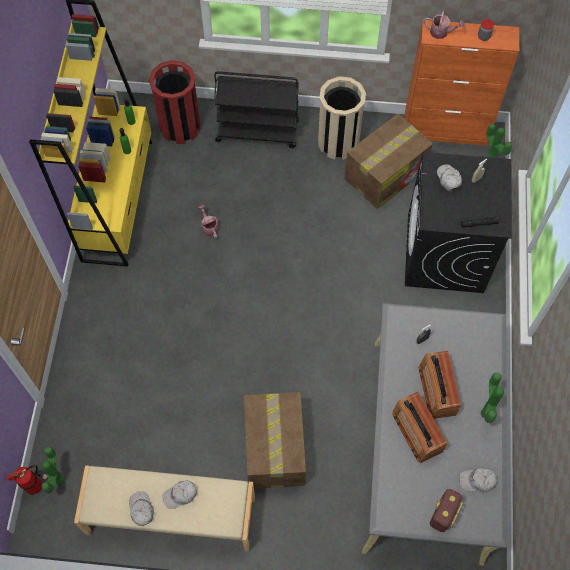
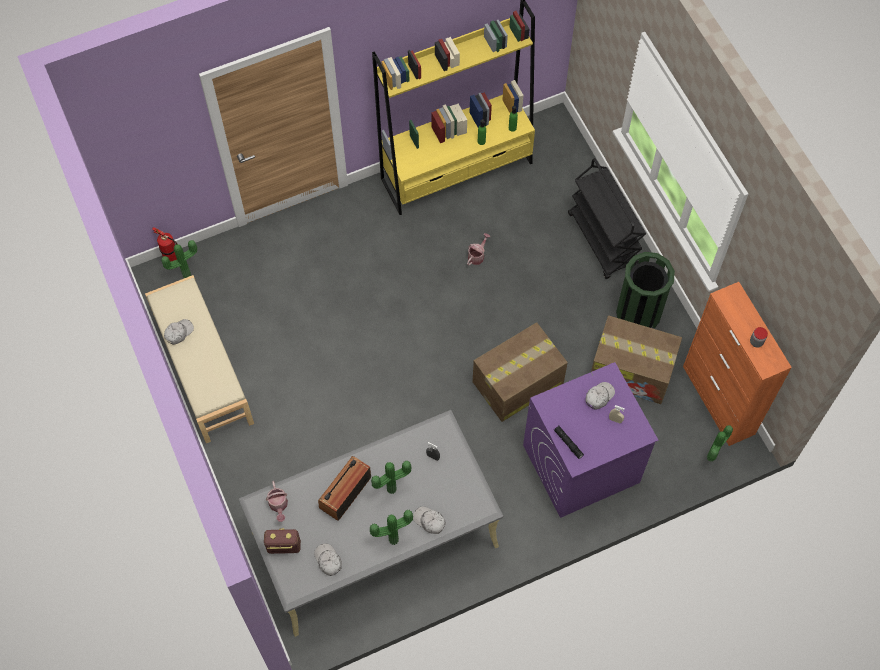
camera: 60 degrees right, 0 degrees up
red trash can [149,60,201,144] -> none
white cap [162,481,197,509] -> white cap moved to [413,506,446,534]
cardboard box [244,392,306,489] -> cardboard box moved to [473,322,568,422]
beige trash can [318,76,366,160] -> green trash can [616,252,675,329]
black washing machine [405,152,512,293] -> purple washing machine [523,362,658,518]
radio [418,351,461,419] -> potted plant [371,461,412,494]
watering can [423,11,465,39] -> watering can moved to [266,481,288,522]

